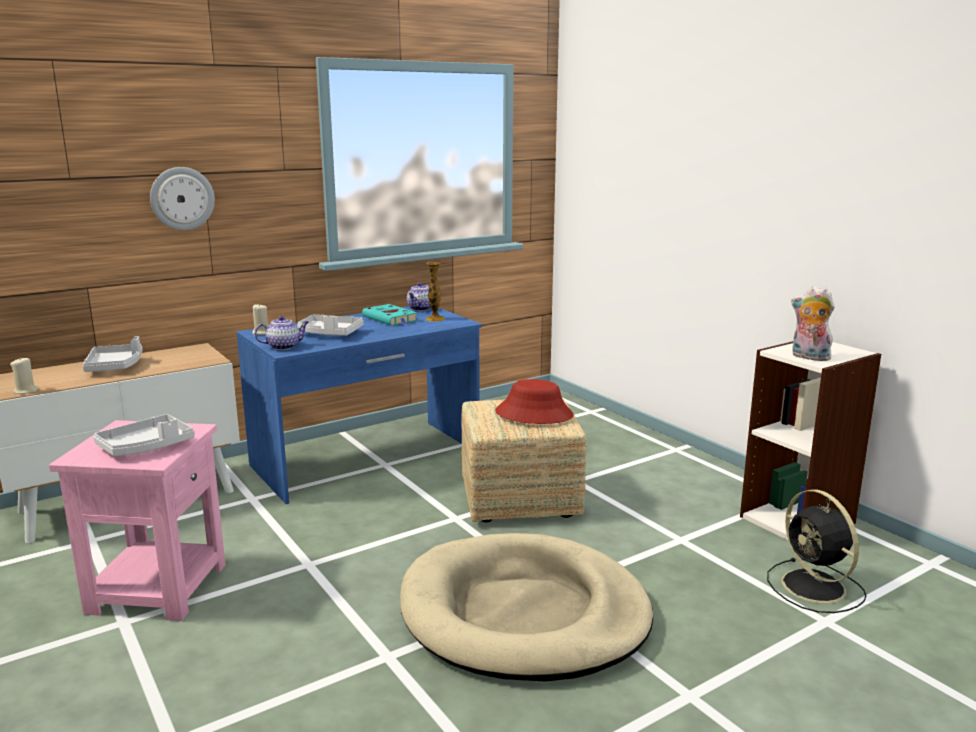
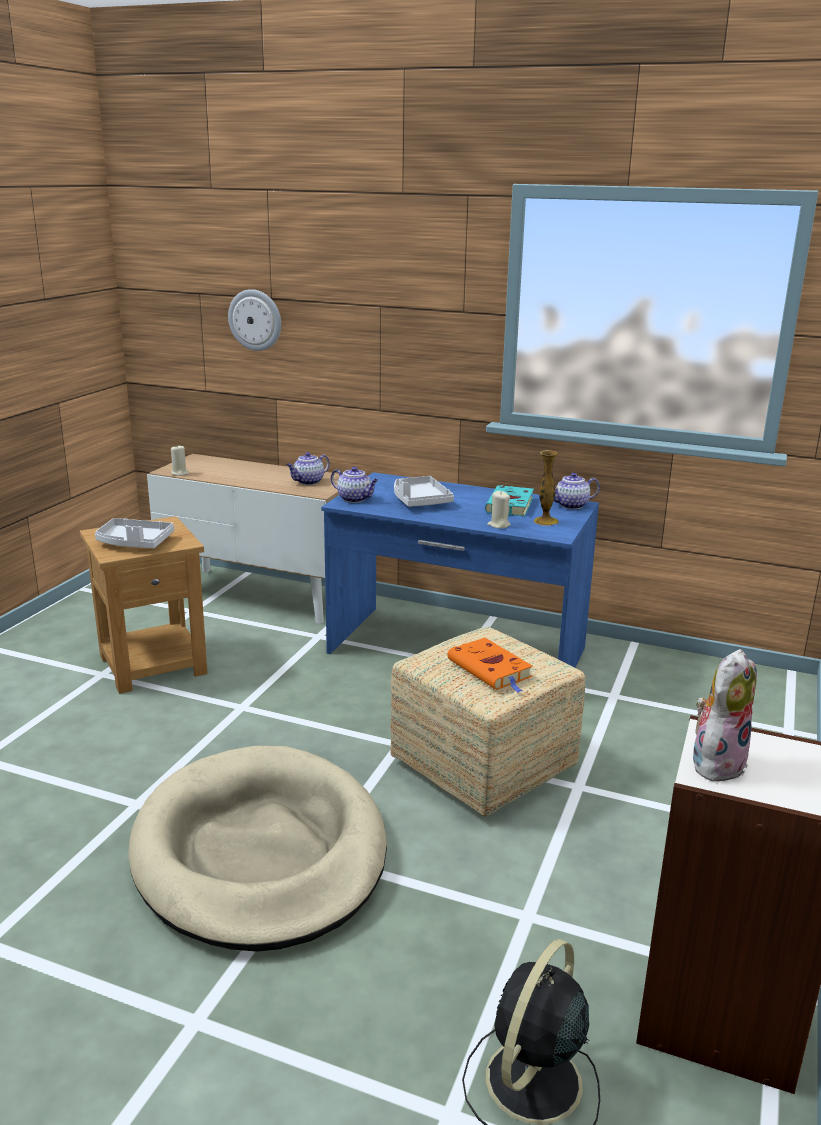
camera: 55 degrees right, 5 degrees up
pink side table [49,420,226,621] -> brown side table [80,516,208,694]
grey tray [83,336,143,372] -> none
wall clock [150,167,215,230] -> wall clock moved to [228,289,281,351]
beige candle [252,304,268,335] -> beige candle moved to [487,491,511,529]
red hat [495,379,573,424] -> orange book [447,638,533,693]
plush toy [791,286,835,361] -> plush toy turned 45 degrees clockwise [693,649,757,781]
none -> teapot [286,452,330,485]

